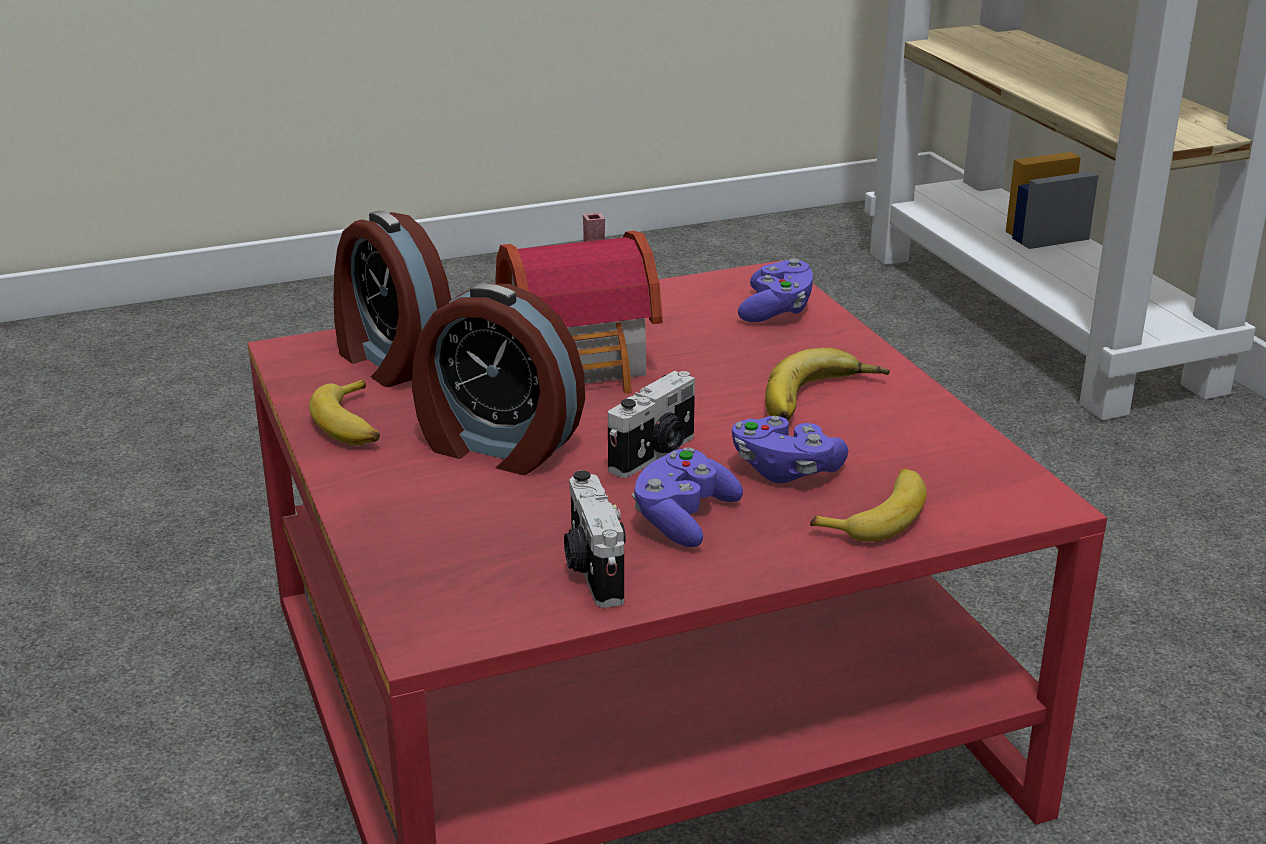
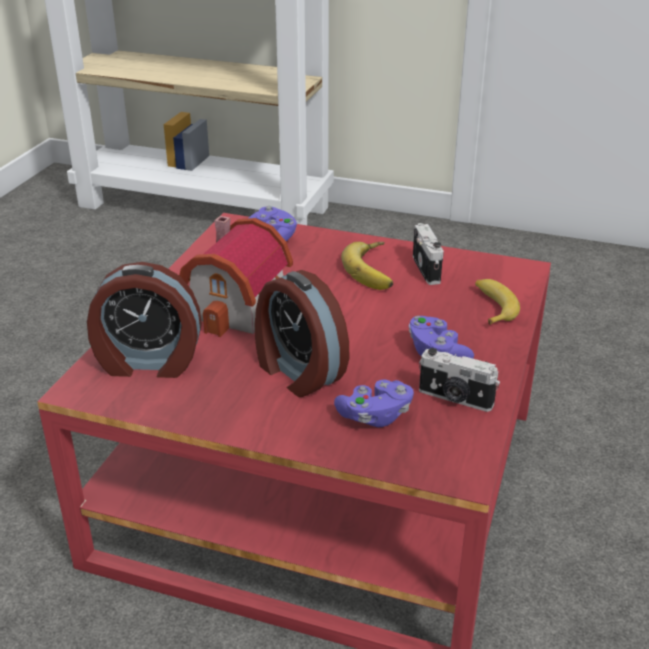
camera: 50 degrees left, 5 degrees up
banana [309,379,380,445] -> none
alarm clock [412,284,585,475] -> alarm clock turned 75 degrees clockwise [255,270,349,397]
camera [608,371,695,478] -> camera moved to [413,223,444,285]
purple game controller [732,416,848,483] -> purple game controller moved to [334,380,414,427]

